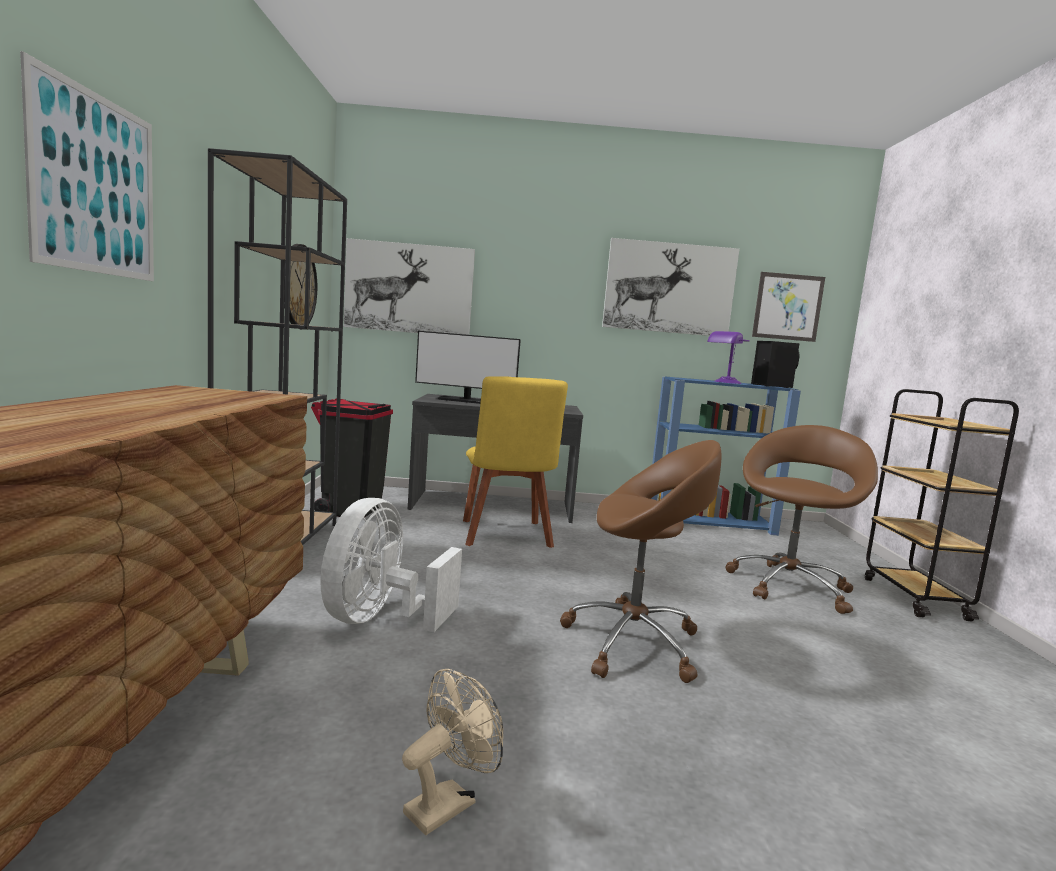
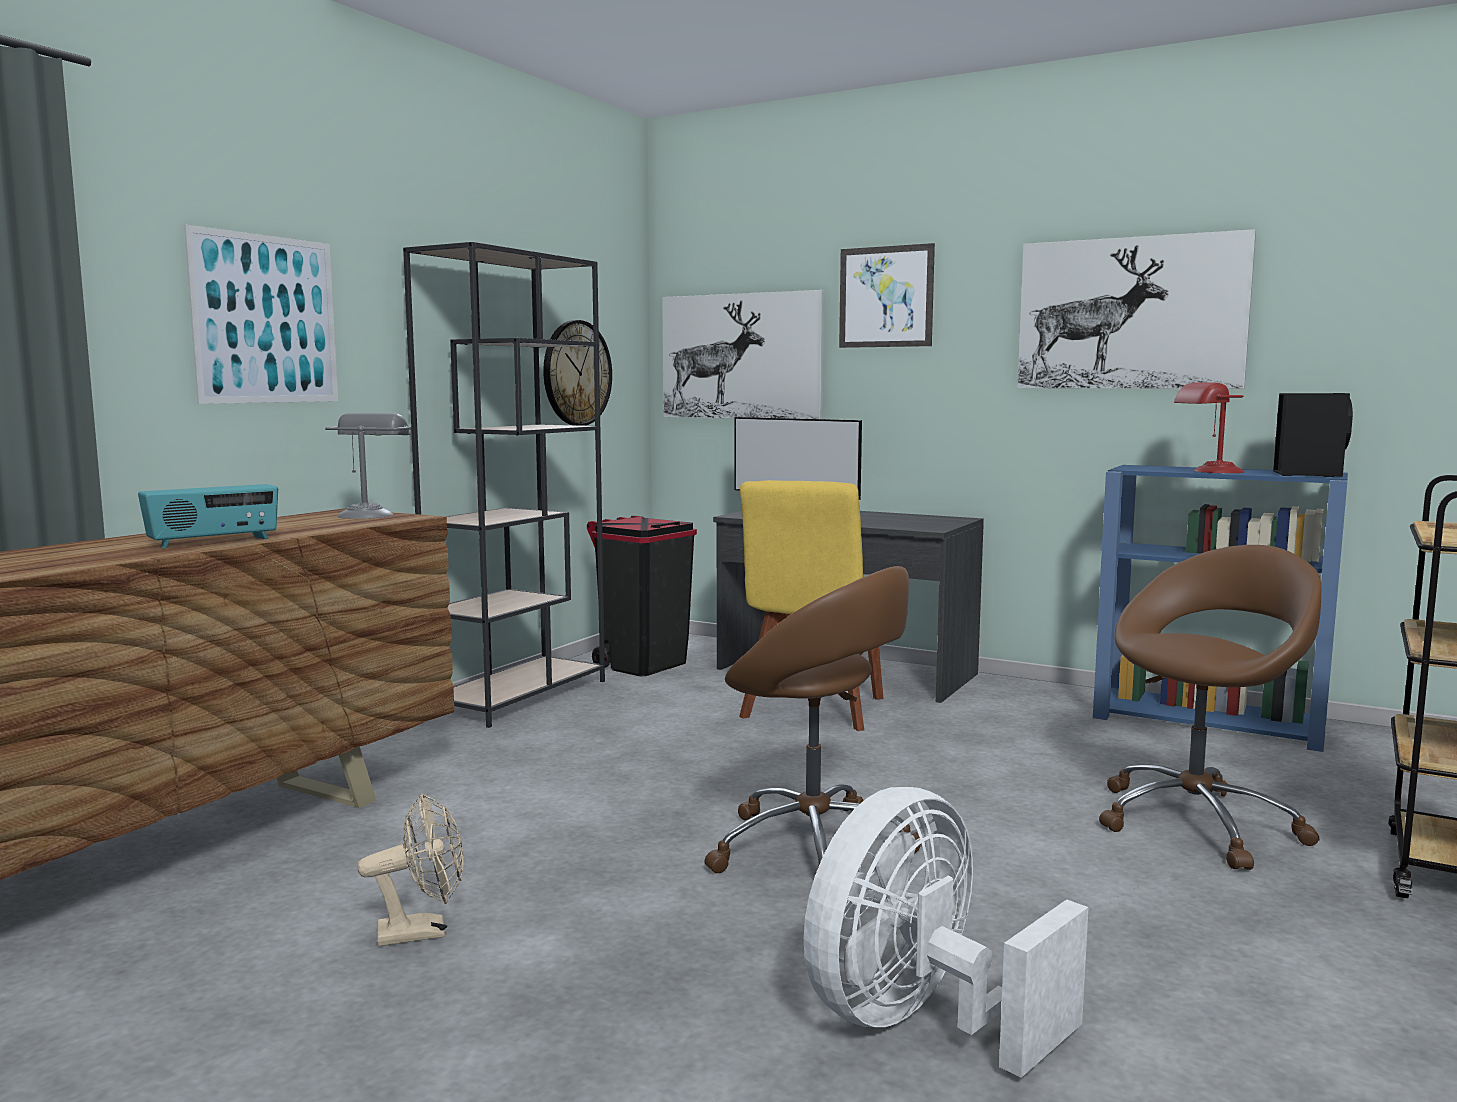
camera: 30 degrees right, 0 degrees up
white fan [320,498,462,632] -> white fan moved to [804,787,1089,1078]
purple table lamp [707,331,750,384] -> red table lamp [1174,382,1244,473]
picture [752,272,825,342] -> picture moved to [839,243,935,348]
none -> radio [138,484,278,548]
none -> grey table lamp [325,413,411,519]

